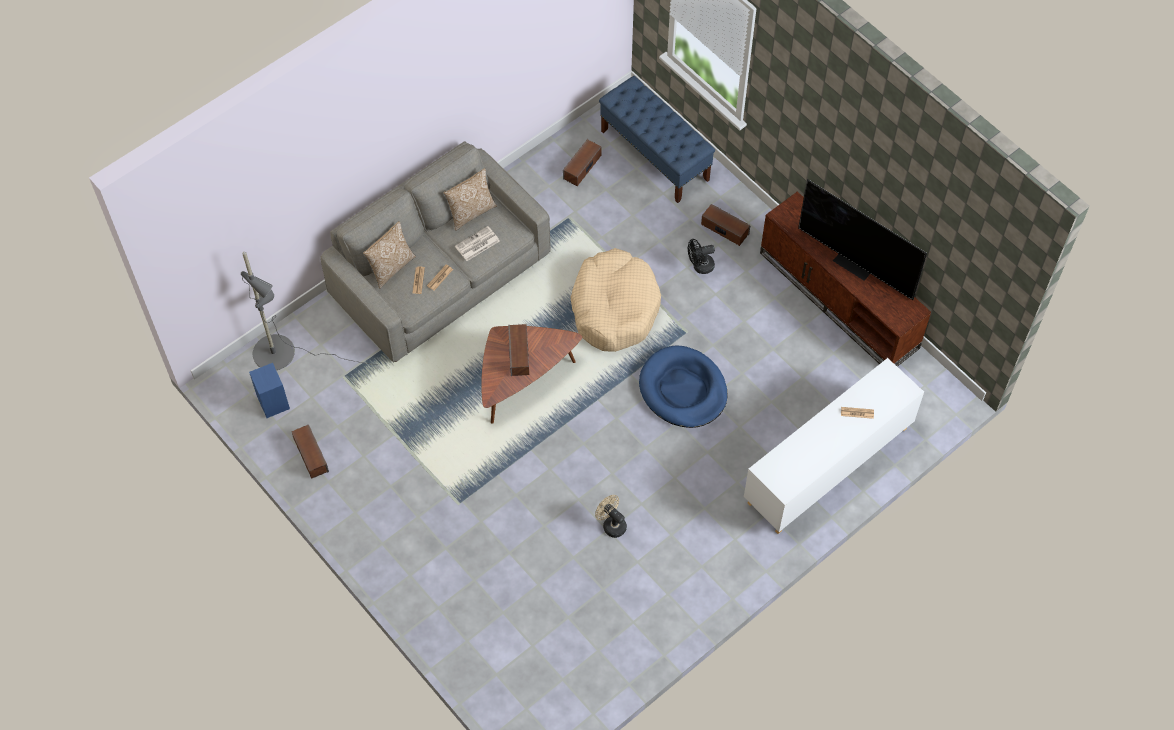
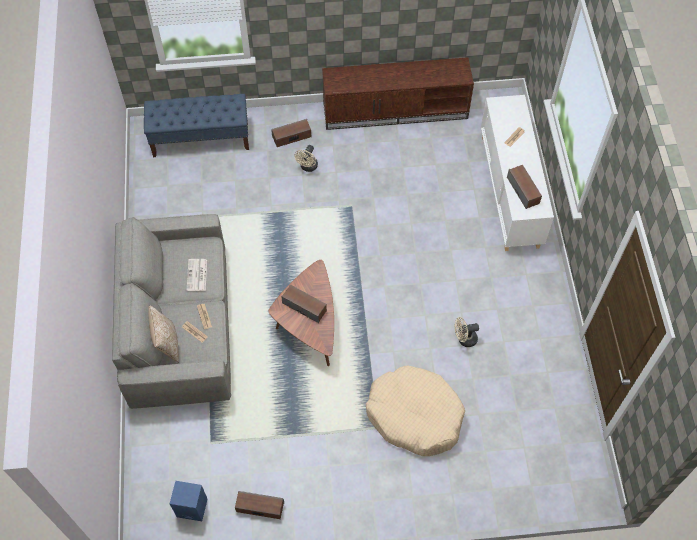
camera: 55 degrees left, 0 degrees up
grey floor lamp [241,252,378,370] -> none
pillow [444,168,497,231] -> none
speaker [563,139,601,186] -> speaker moved to [507,165,542,209]
beige dog bed [570,248,661,352] -> beige dog bed moved to [366,365,465,456]
blue dog bed [639,345,728,428] -> none
black fan [688,239,715,274] -> beige fan [294,145,318,172]
television [798,179,927,300] -> none

